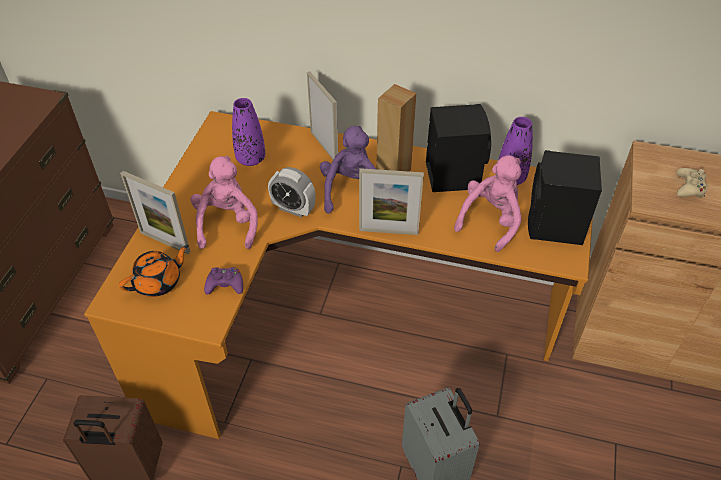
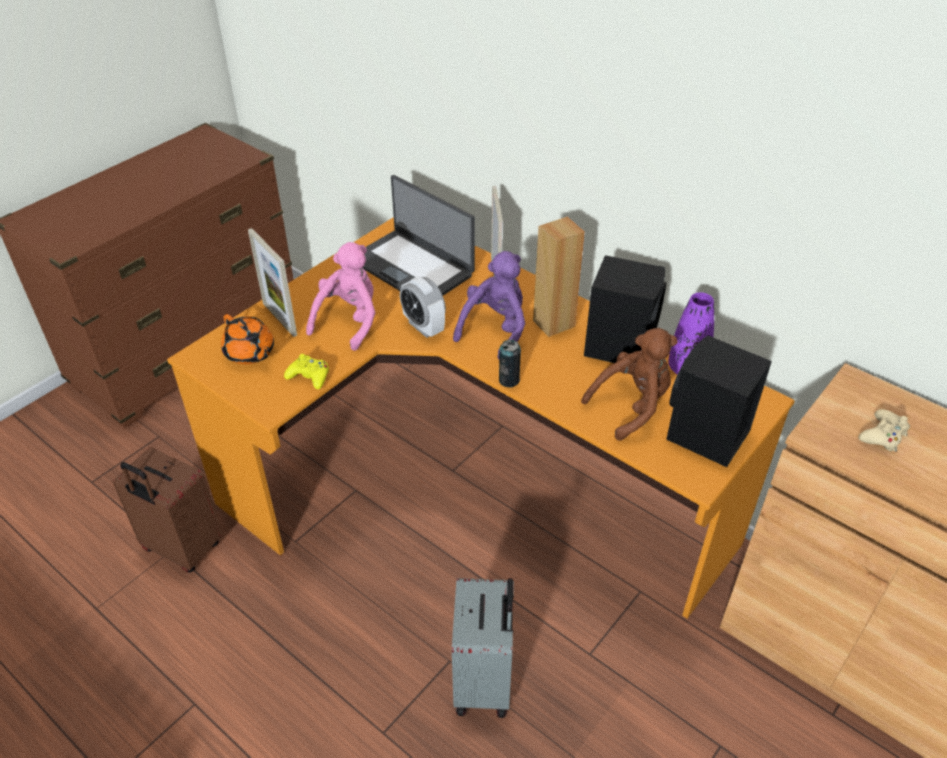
camera: 25 degrees right, 5 degrees down
orange teapot [119,245,189,297] -> orange teapot turned 60 degrees clockwise [221,314,274,364]
purple game controller [204,267,243,295] -> yellow game controller [284,354,329,389]
purple vase [232,98,265,166] -> laptop [362,175,475,296]
picture frame [359,168,424,235] -> can [499,340,521,387]
pink plush toy [454,155,522,252] -> brown plush toy [581,328,678,441]

